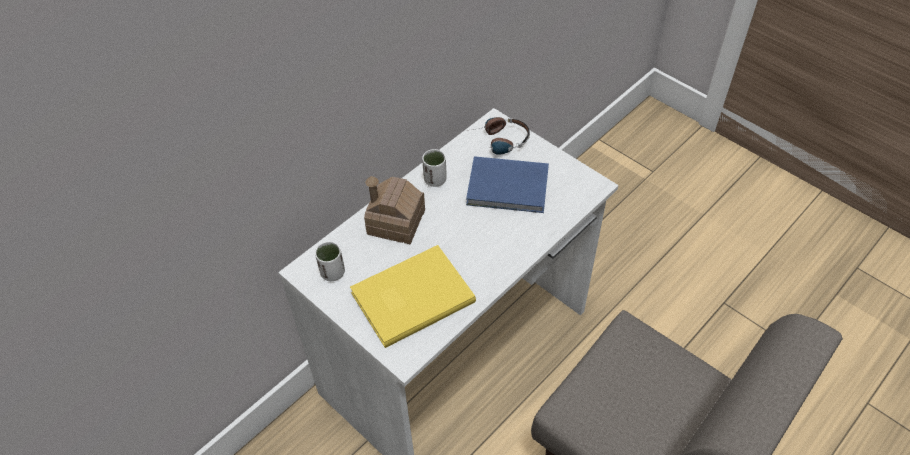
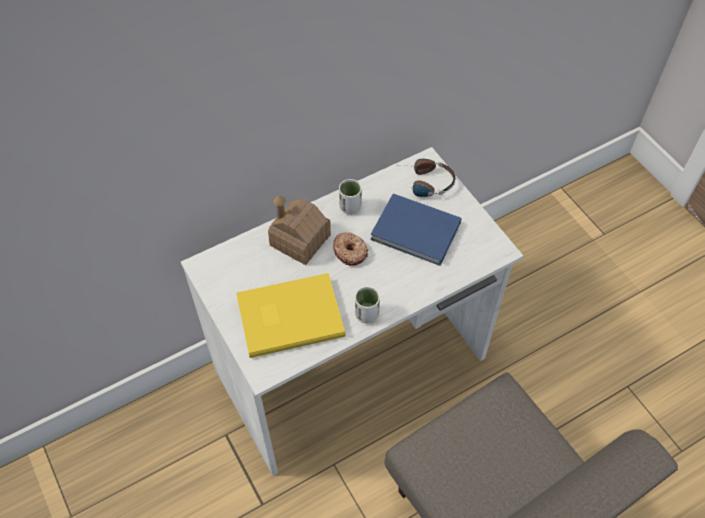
camera: 15 degrees right, 5 degrees up
white cup [315,242,345,281] -> white cup moved to [355,286,380,324]
none -> donut [333,232,368,266]

